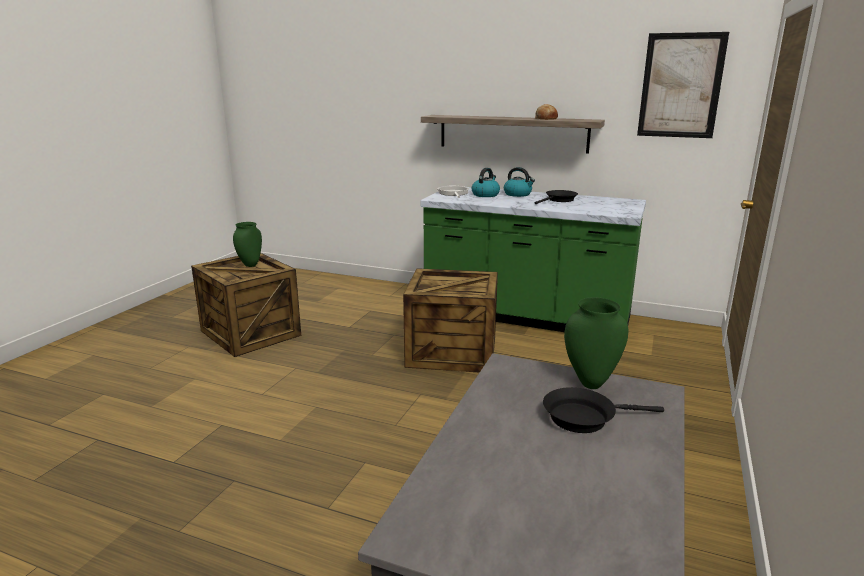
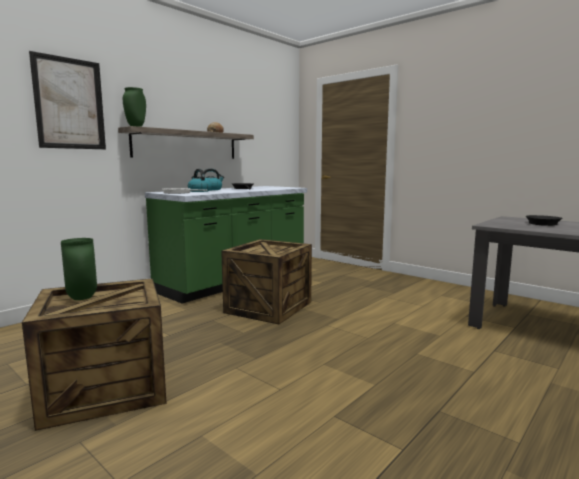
camera: 70 degrees left, 10 degrees down
green vase [564,297,628,389] -> green vase moved to [123,87,146,127]
picture [637,32,729,138] -> picture moved to [29,51,106,149]

